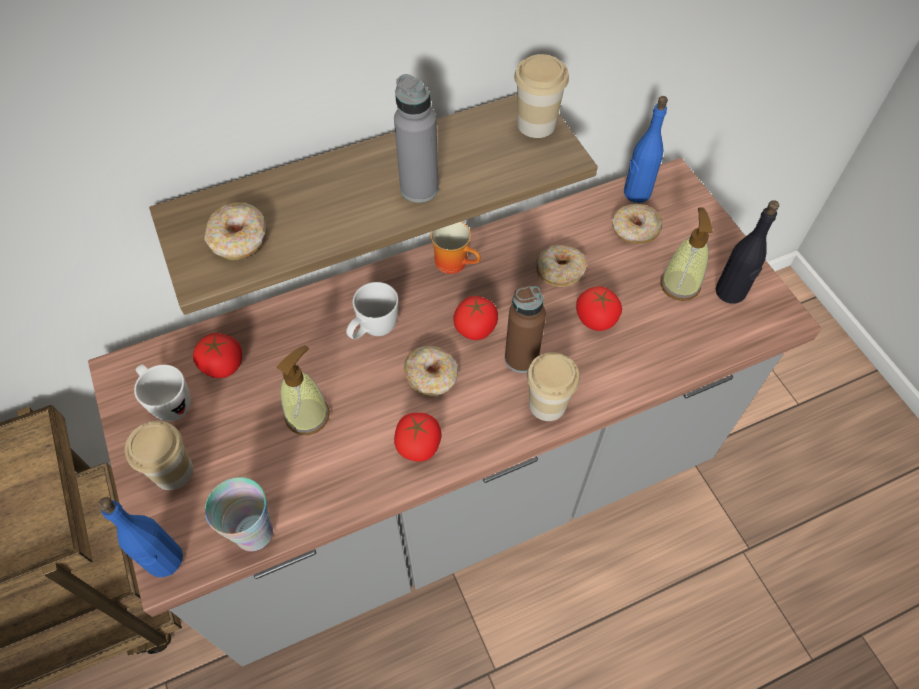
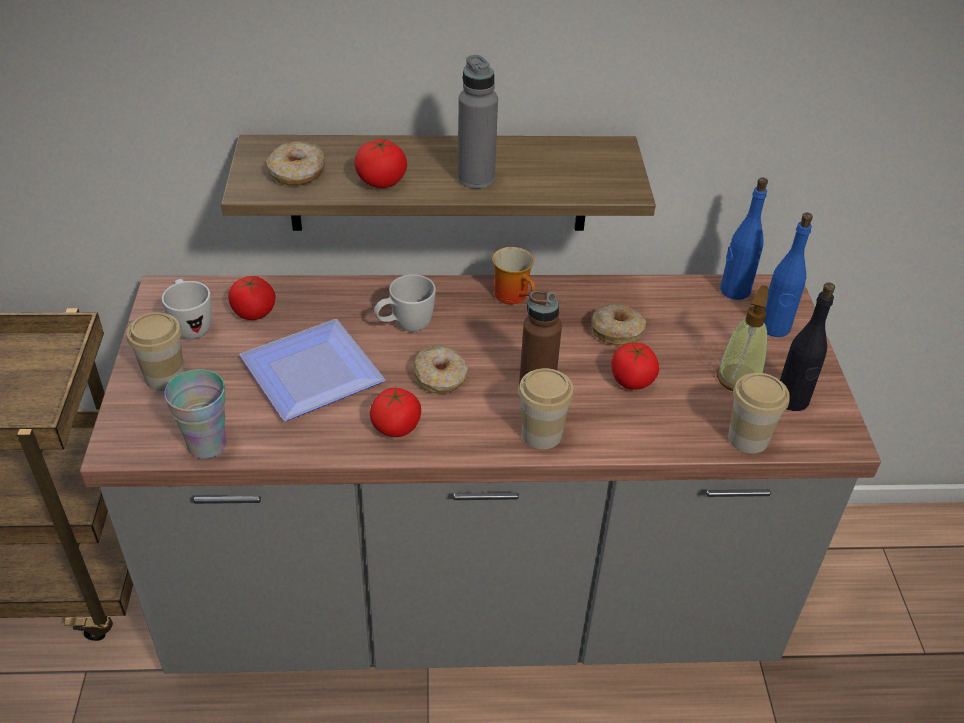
camera: 20 degrees right, 15 degrees down
blue bottle [98,497,183,577] -> blue bottle moved to [763,213,813,337]
soap dispenser [276,345,330,435] -> plate [240,319,385,421]
tomato [453,296,498,340] -> tomato moved to [354,139,407,188]
cup [514,54,569,138] -> cup moved to [728,373,790,453]
donut [612,204,662,244] -> none

